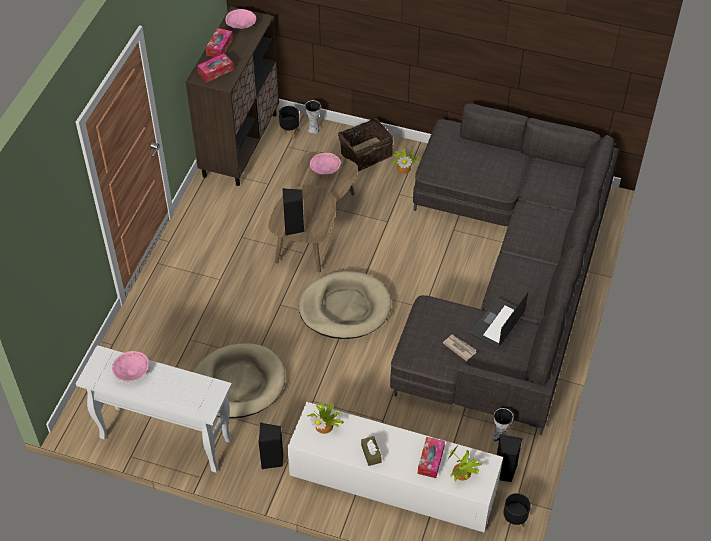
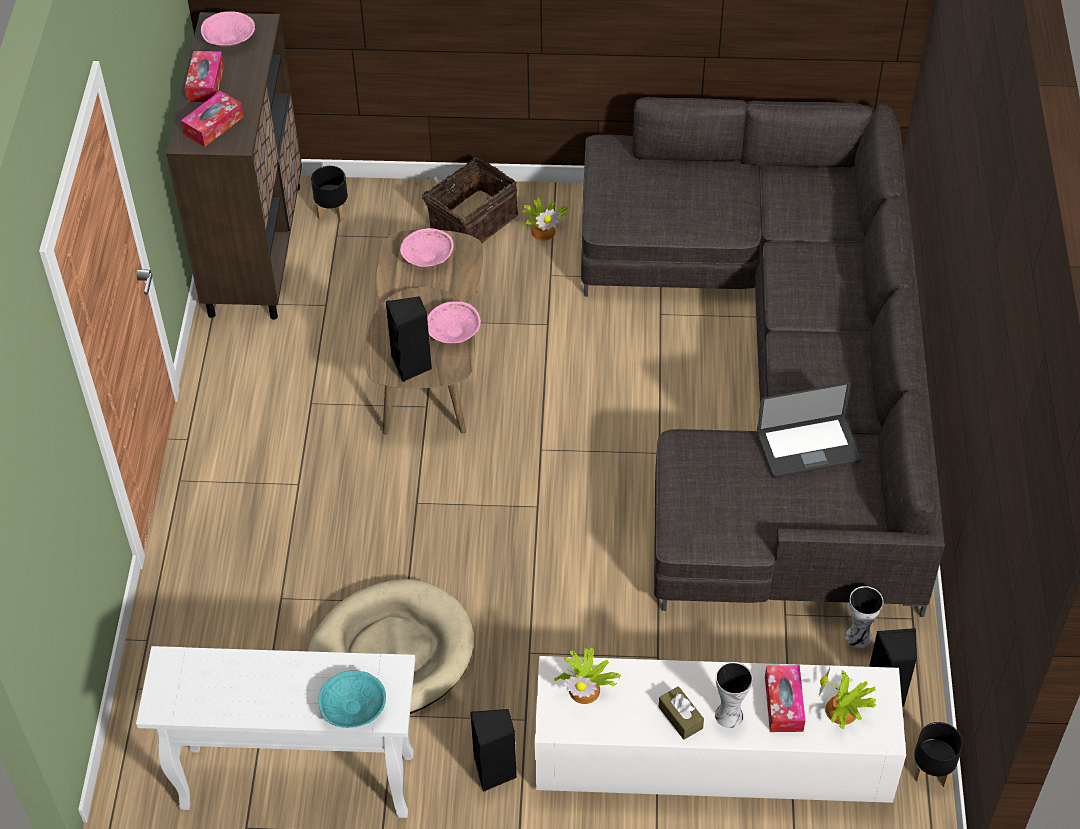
camera: 15 degrees left, 0 degrees up
pink bowl [112,351,149,381] -> pink bowl moved to [427,301,481,343]
beige dog bed [299,271,391,339] -> none
vase [305,100,321,134] -> vase moved to [715,662,753,728]
newspaper [443,334,477,361] -> none
laptop [471,292,528,348] -> laptop turned 120 degrees counterclockwise [757,382,861,478]
none -> turquoise bowl [318,670,386,728]

